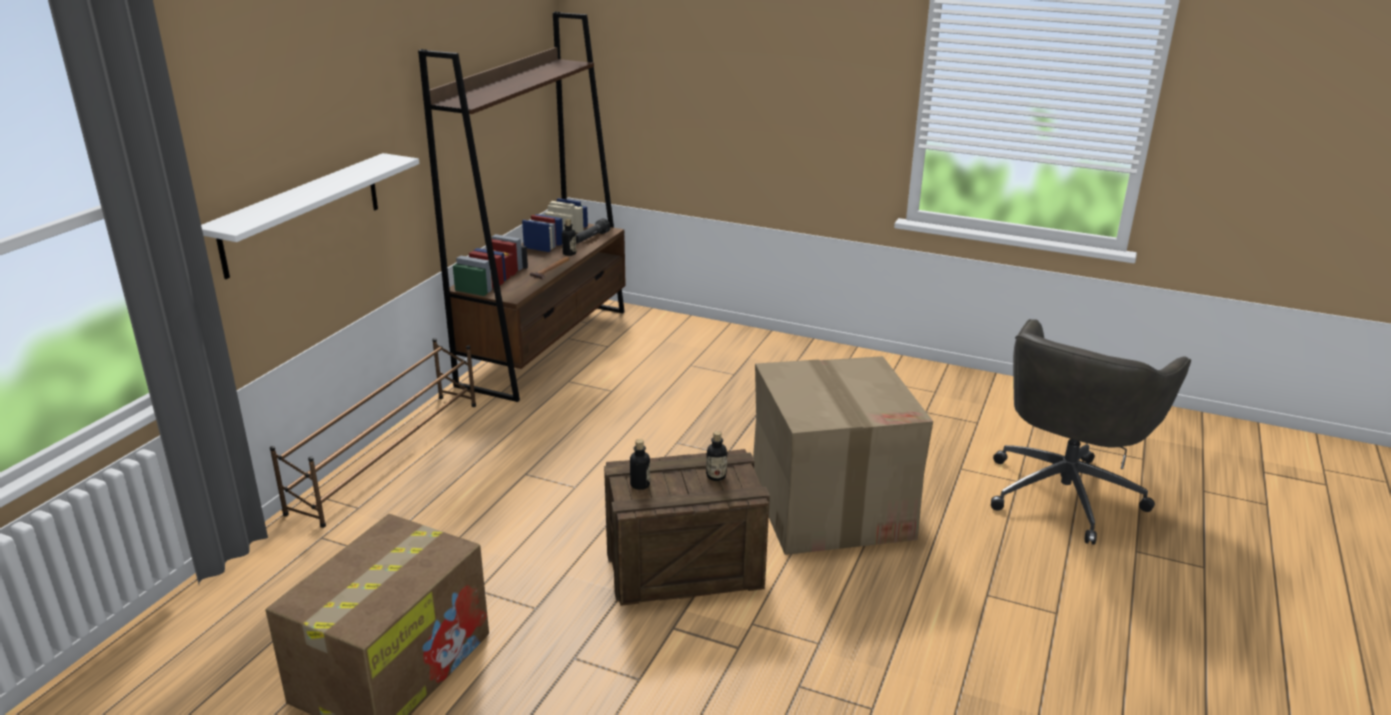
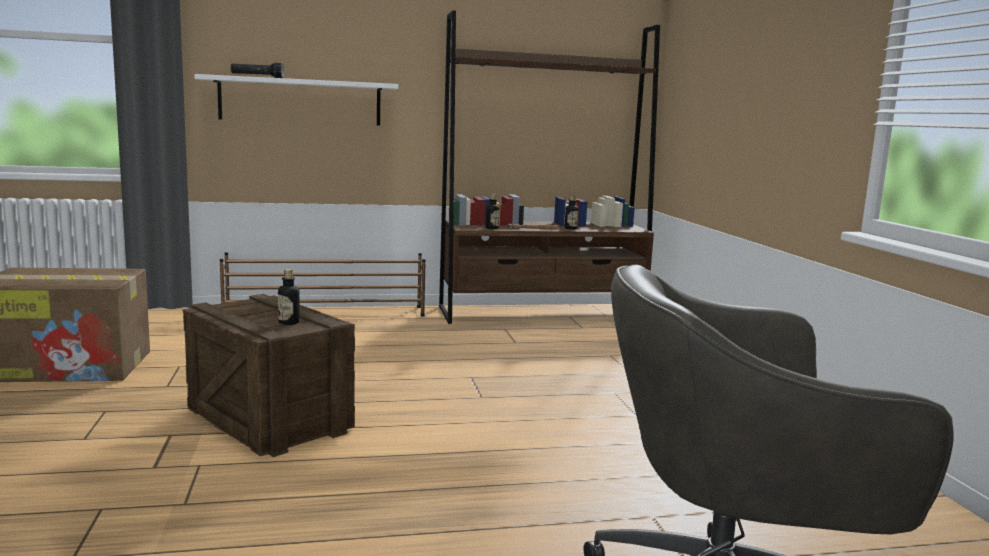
camera: 55 degrees right, 15 degrees down
black flashlight [576,218,611,244] -> black flashlight moved to [231,62,284,78]
bottle [630,439,650,490] -> bottle moved to [486,194,500,229]
cardboard box [753,356,933,555] -> none

